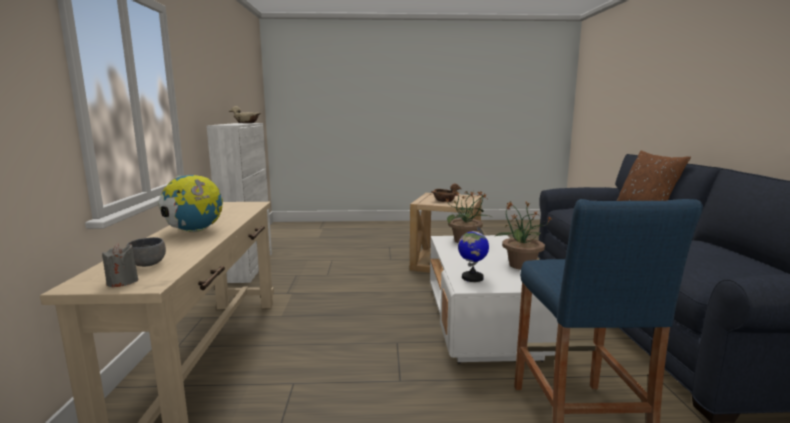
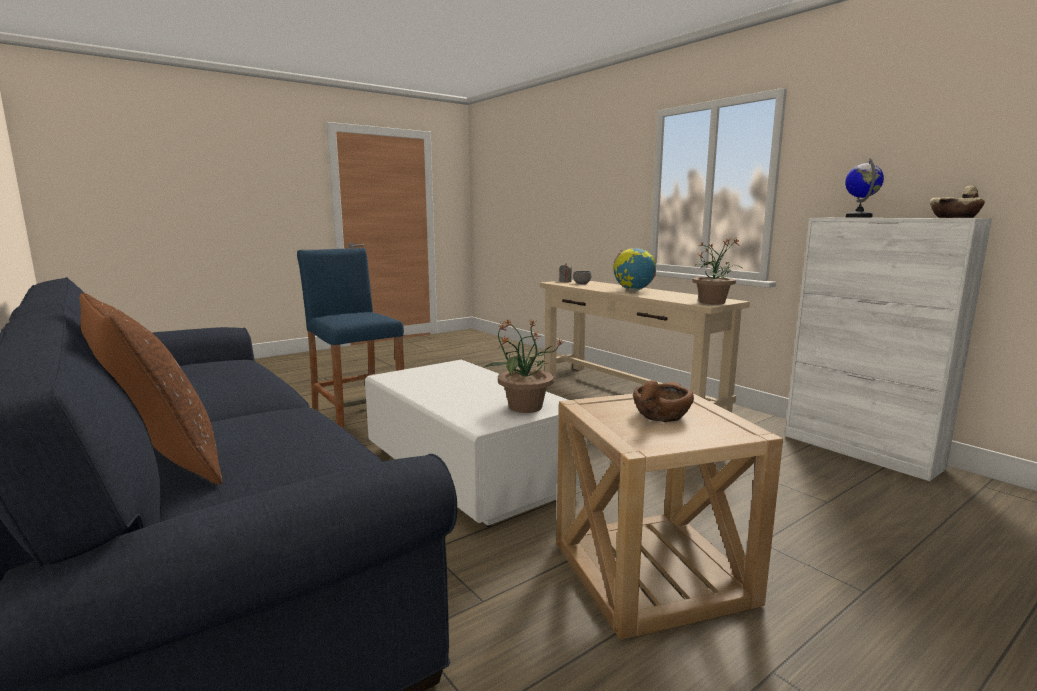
camera: 145 degrees right, 0 degrees up
globe [458,227,489,282] -> globe moved to [845,158,884,218]
potted plant [494,202,554,270] -> potted plant moved to [693,238,743,304]

